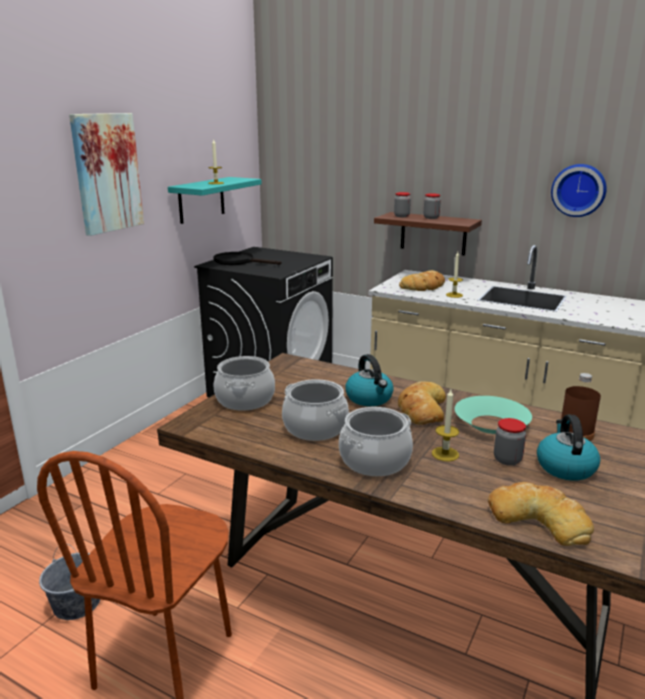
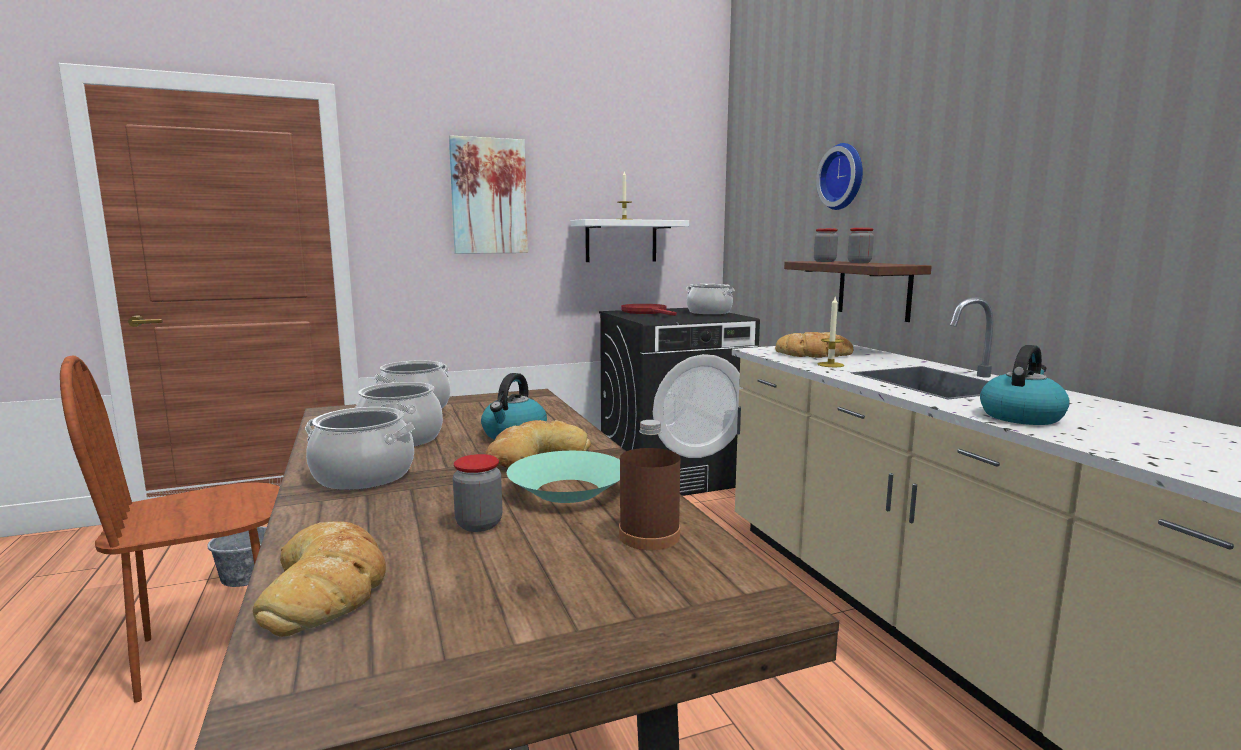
camera: 40 degrees right, 10 degrees down
turquoise shelf [168,177,262,224] -> white shelf [571,219,689,262]
black frying pan [213,252,281,265] -> red frying pan [621,304,677,316]
candle [432,389,459,461] -> none
kettle [537,415,600,481] -> kettle moved to [980,345,1070,425]
wall clock [551,164,607,217] -> wall clock moved to [816,143,863,210]
none -> cooking pot [686,284,735,315]

